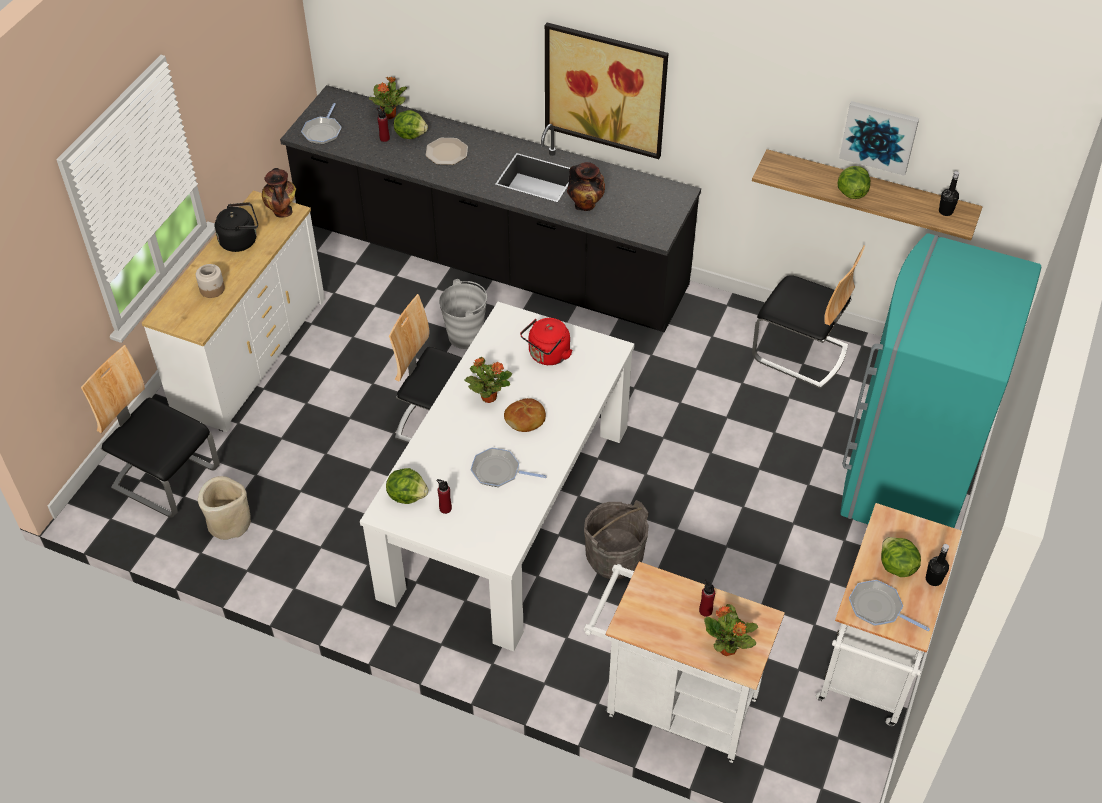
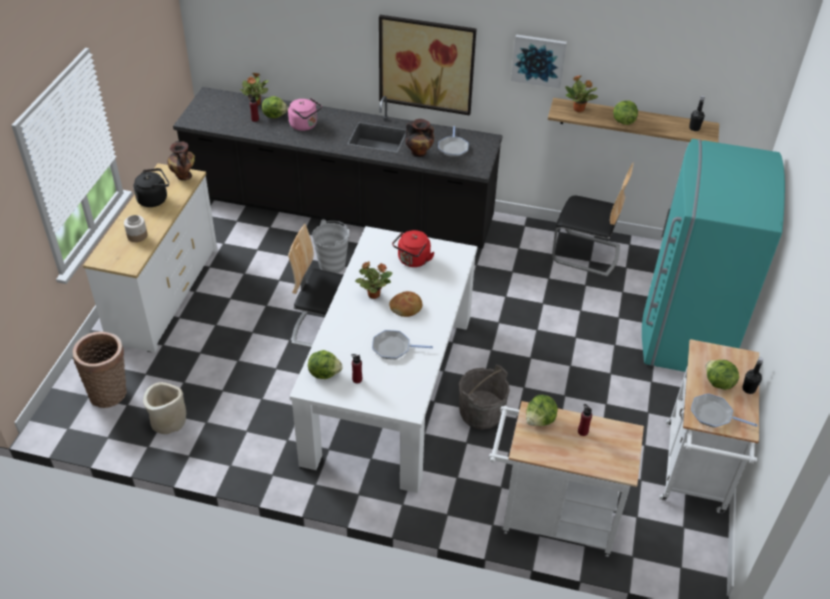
camera: 10 degrees left, 5 degrees down
chair [81,345,220,517] -> basket [73,331,127,408]
frying pan [301,103,341,144] -> frying pan moved to [438,126,468,157]
plate [426,138,468,165] -> pink kettle [288,98,322,131]
potted plant [704,604,758,656] -> potted plant moved to [565,75,598,112]
picture [839,101,919,176] -> picture moved to [511,34,567,88]
none -> lettuce [526,395,558,426]

